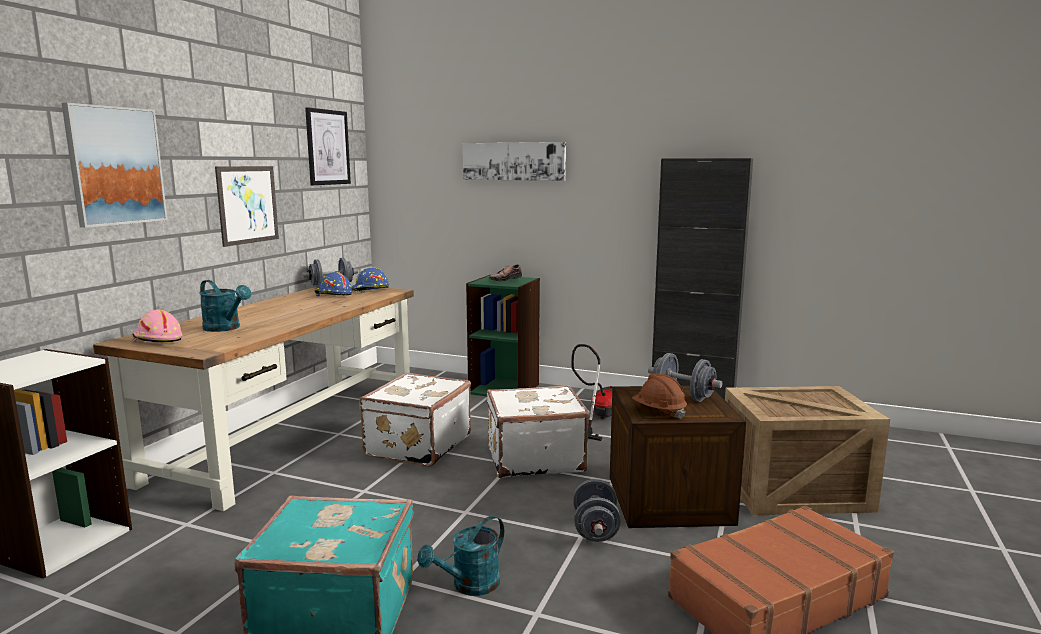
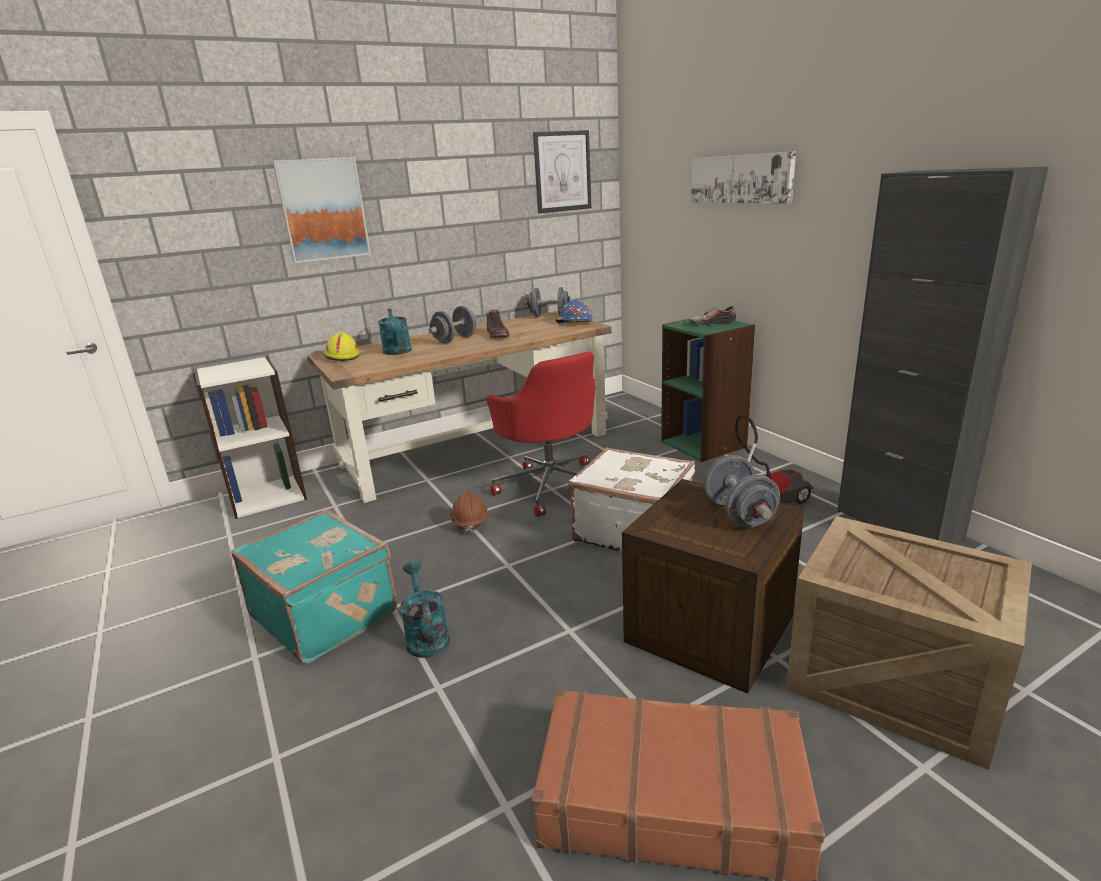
camera: 40 degrees right, 10 degrees up
pink hard hat [132,310,183,343] -> yellow hard hat [324,333,360,361]
picture [215,166,279,247] -> none
blue hard hat [314,272,352,296] -> none
white suitcase [359,372,471,467] -> red office chair [486,352,596,517]
turquoise watering can [417,515,504,596] -> turquoise watering can turned 75 degrees clockwise [400,561,450,658]
grey dumbbell [573,479,621,542] -> grey dumbbell moved to [429,306,477,343]
brown hard hat [632,373,687,419] -> brown hard hat moved to [451,491,488,534]
none -> brown boot [486,310,509,338]

